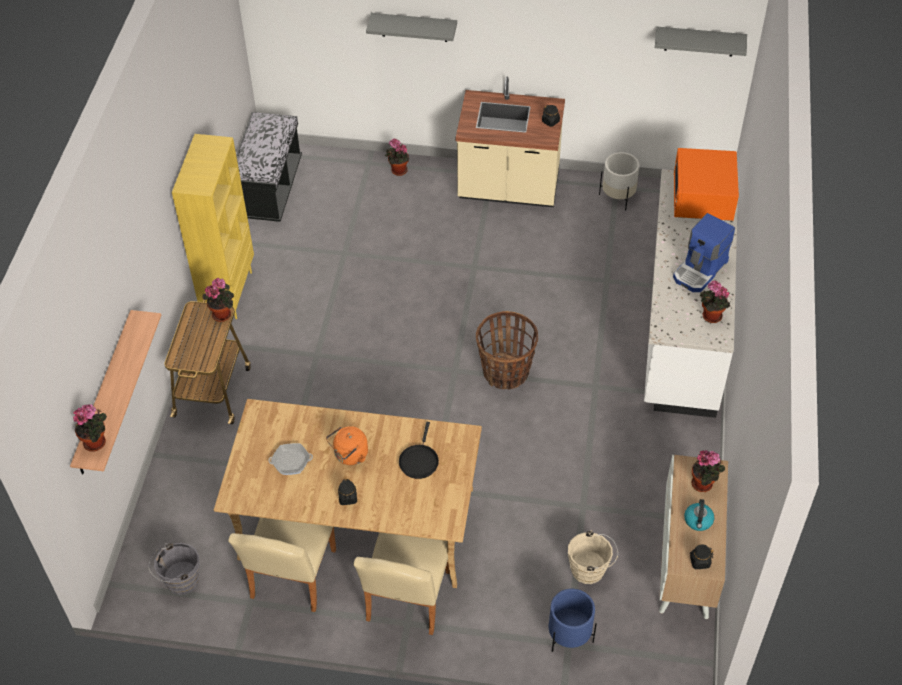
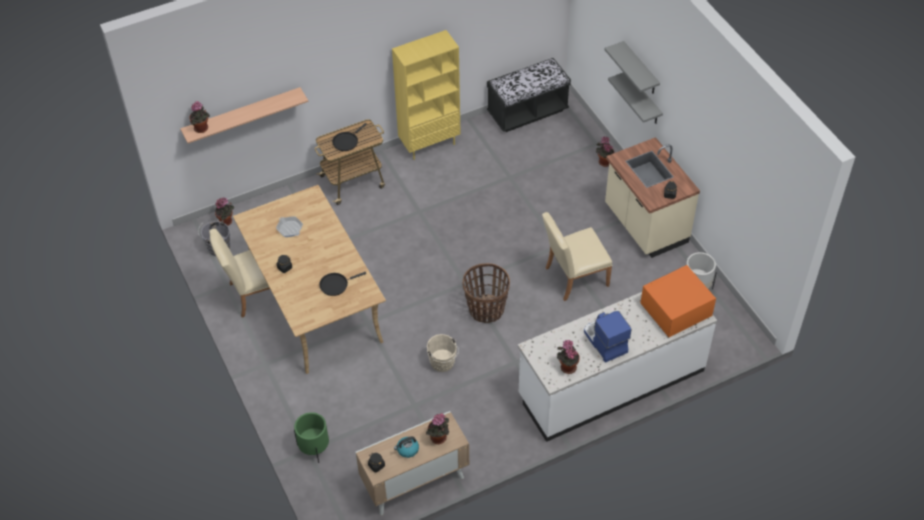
camera: 55 degrees right, 0 degrees up
potted plant [202,278,234,322] -> potted plant moved to [215,197,234,226]
orange kettle [326,426,368,465] -> none
beige chair [354,532,450,635] -> beige chair moved to [542,212,612,301]
blue planter [549,589,597,652] -> green planter [294,412,329,463]
beige bucket [568,530,618,584] -> beige bucket moved to [427,334,459,372]
grey shelf [655,27,747,57] -> grey shelf moved to [608,73,663,124]
coffee machine [673,213,735,292] -> coffee machine turned 60 degrees clockwise [584,311,632,363]
none -> black frying pan [332,123,367,151]

